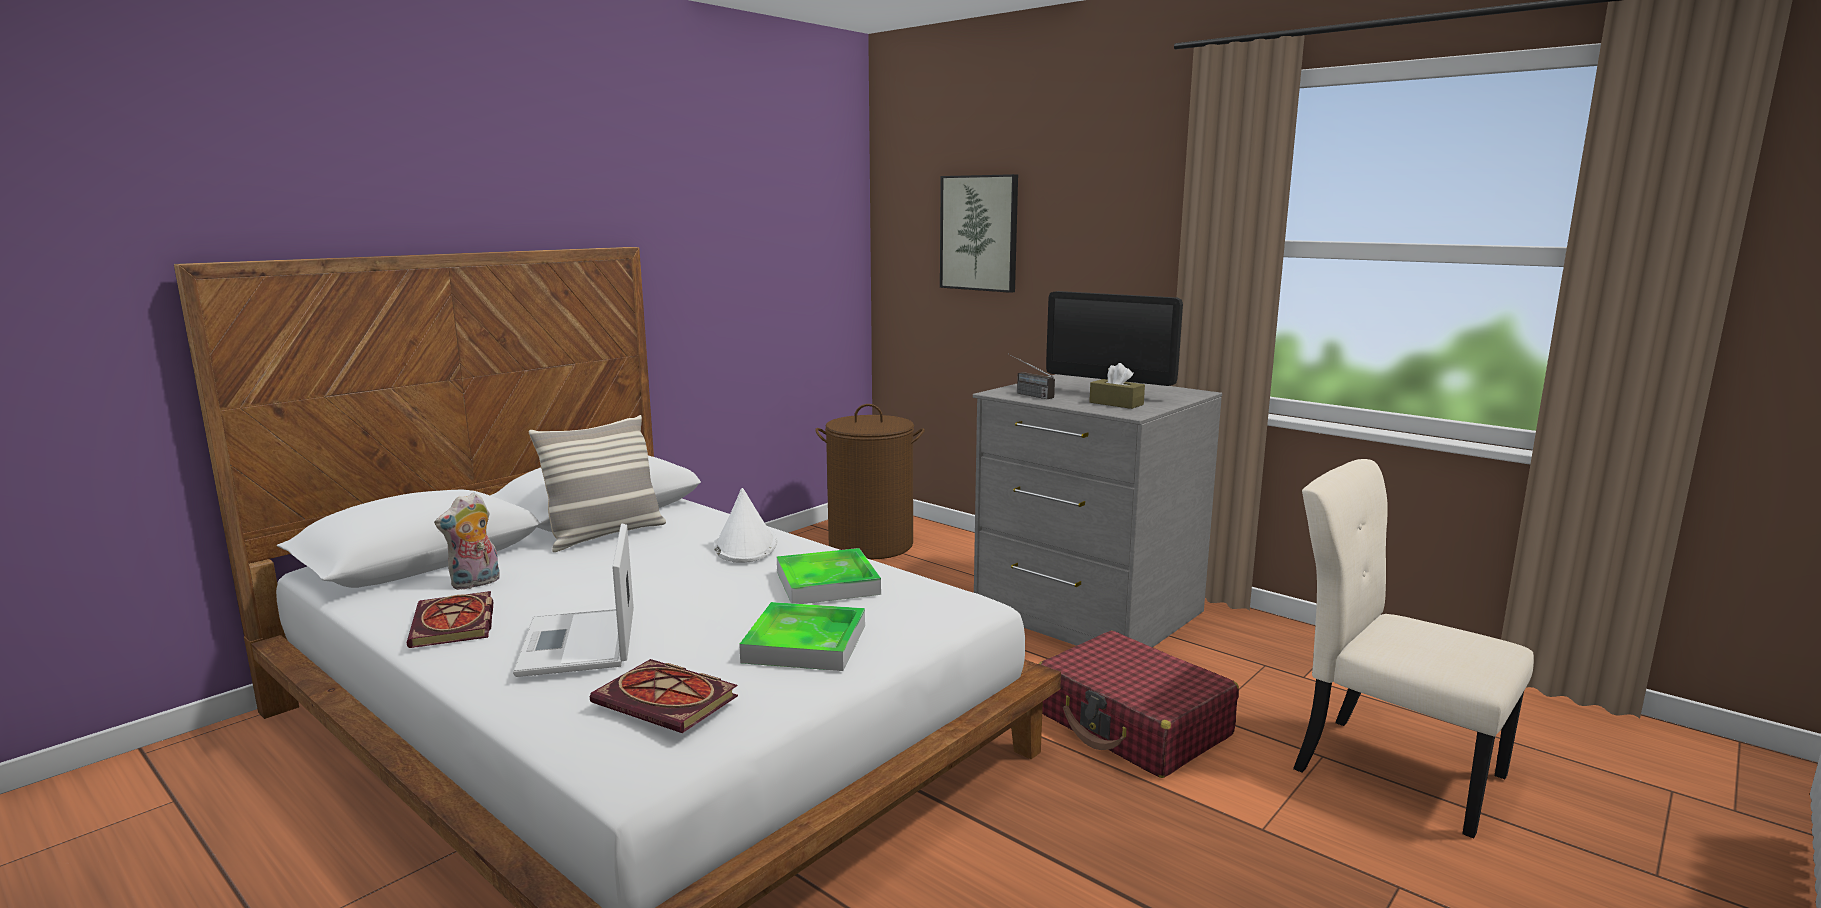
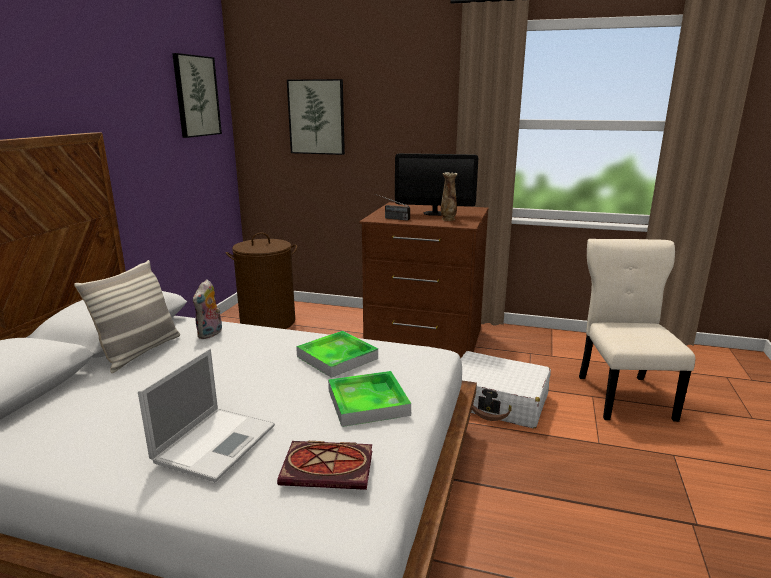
camera: 25 degrees left, 5 degrees up
book [407,591,493,648] -> none
plush toy [434,492,500,590] -> plush toy moved to [193,280,222,339]
laptop [513,524,634,677] -> laptop turned 120 degrees counterclockwise [138,348,275,482]
white hat [714,488,777,563] -> none
grey dresser [973,374,1222,647] -> brown dresser [359,202,488,358]
red suitcase [1039,631,1239,778] -> white suitcase [461,351,551,429]
brown tissue box [1089,363,1145,409] -> vase [441,172,458,221]
beige chair [1293,459,1534,839] -> beige chair turned 75 degrees clockwise [579,239,695,422]
none -> picture [172,53,222,138]

